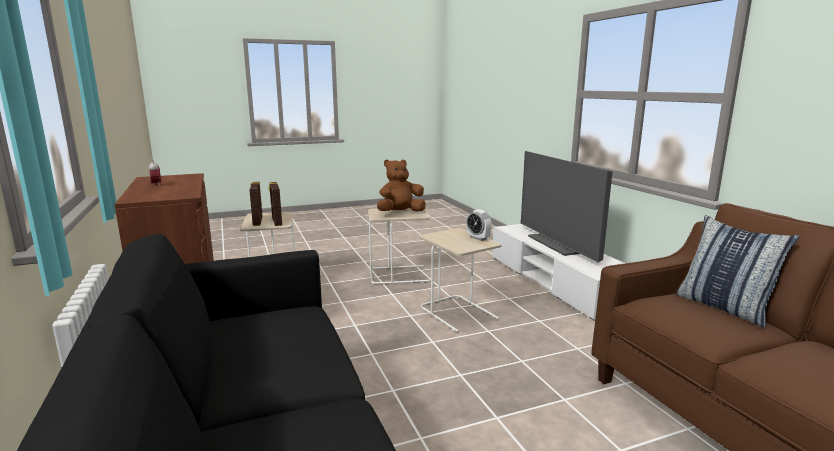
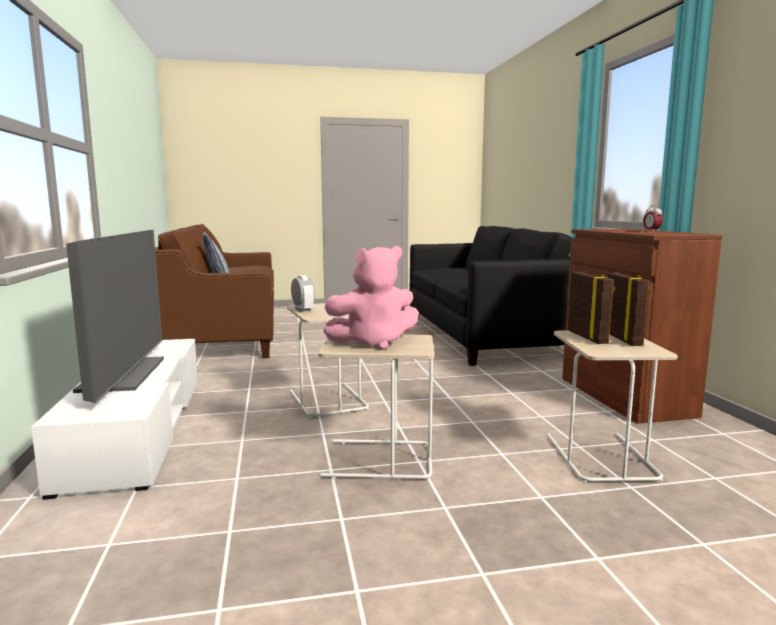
camera: 170 degrees left, 5 degrees down
brown plush toy [377,159,426,212] -> pink plush toy [323,246,419,350]

